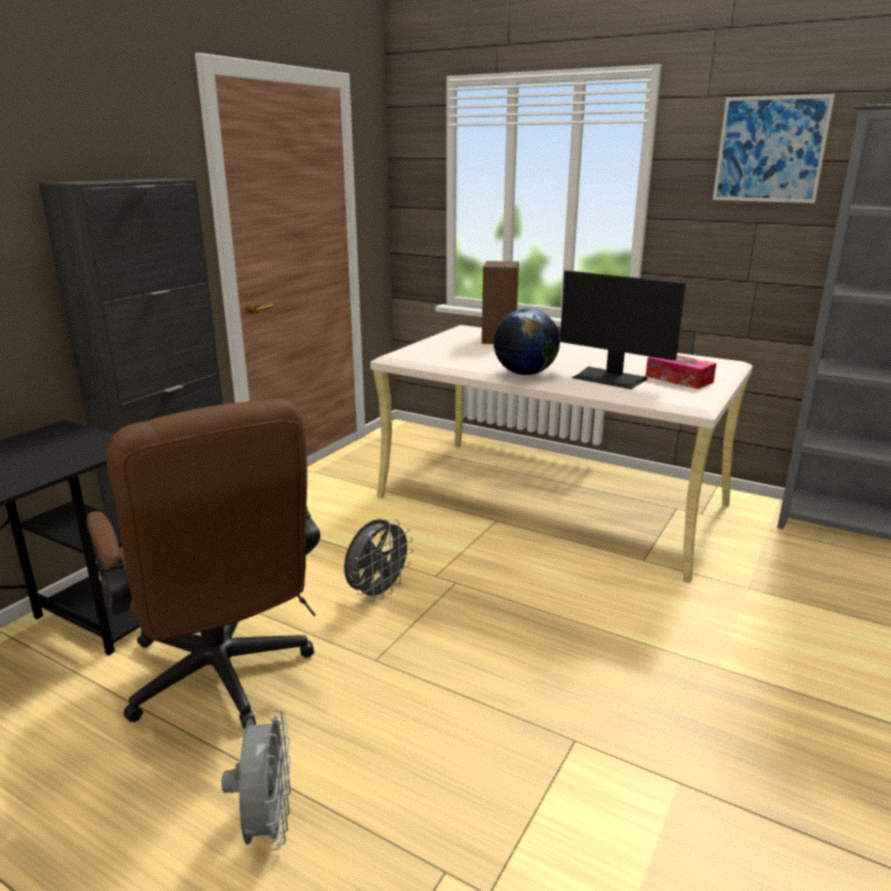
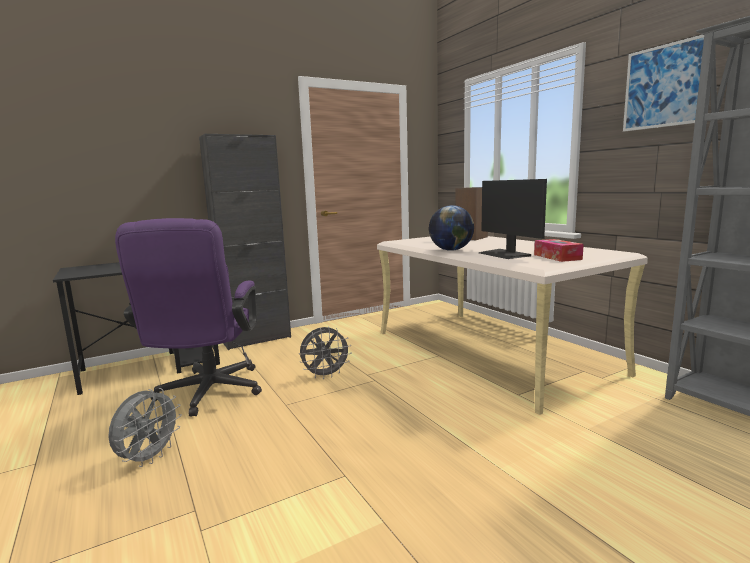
camera: 30 degrees right, 10 degrees down
brown office chair [87,399,320,729] -> purple office chair [115,218,262,417]

